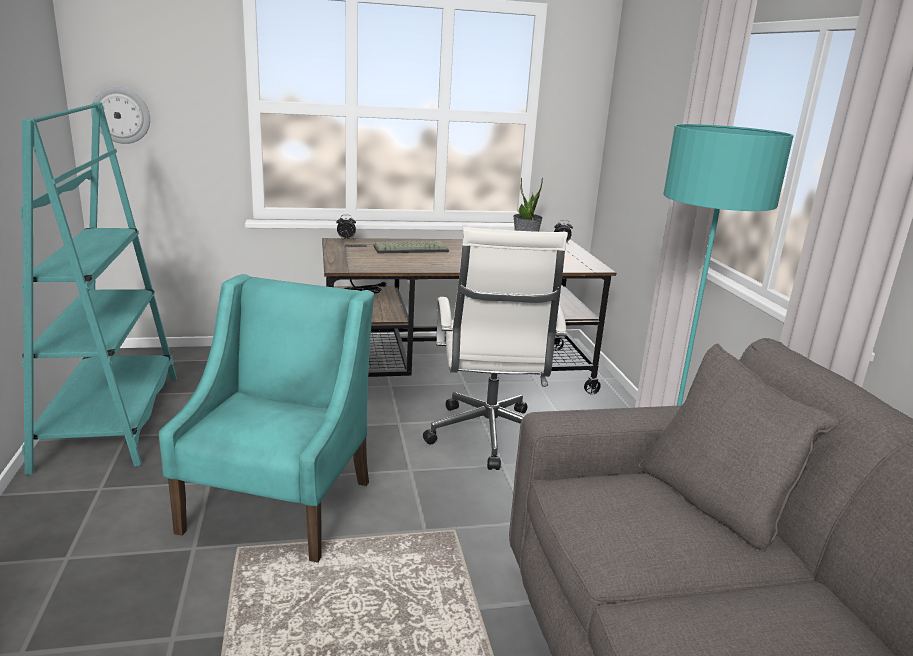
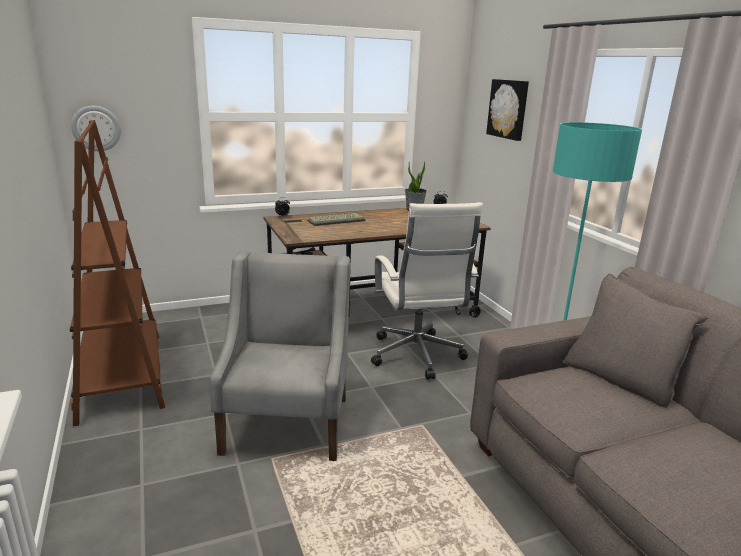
camera: 10 degrees left, 0 degrees up
turquoise bookcase [20,102,177,475] -> brown bookcase [70,120,165,426]
turquoise armchair [159,274,374,563] -> grey armchair [209,251,350,461]
none -> picture [486,79,529,141]

